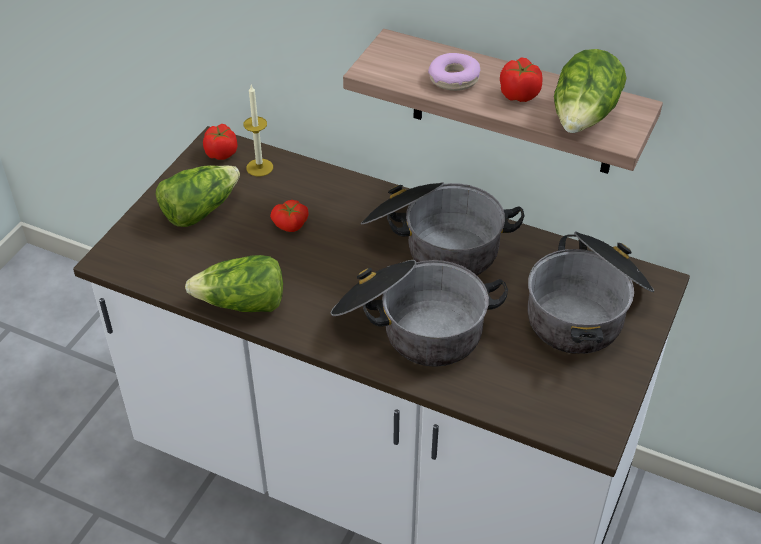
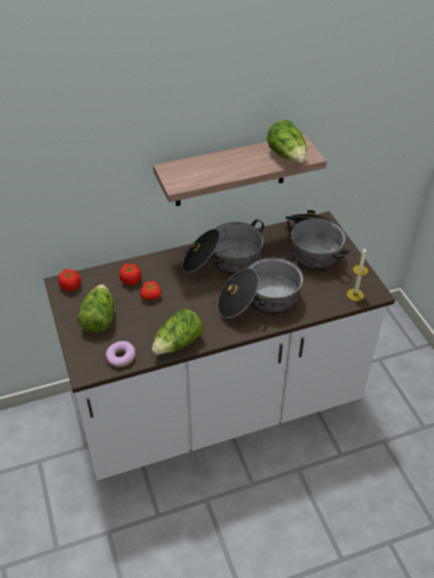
camera: 45 degrees left, 0 degrees up
candle [243,85,273,177] -> candle moved to [347,248,368,301]
donut [428,53,480,91] -> donut moved to [106,341,135,367]
tomato [500,57,543,102] -> tomato moved to [119,263,141,286]

